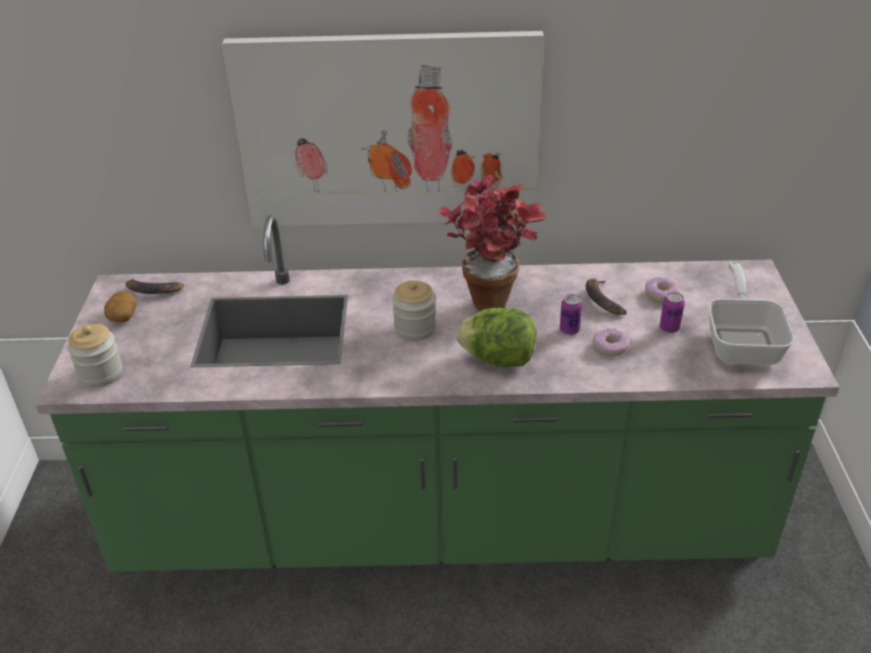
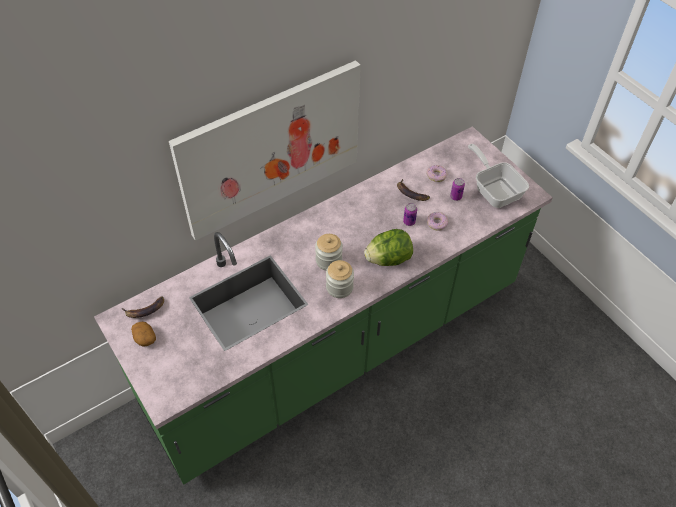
camera: 35 degrees left, 15 degrees up
jar [67,324,123,387] -> jar moved to [326,260,354,298]
potted plant [439,175,546,311] -> none

